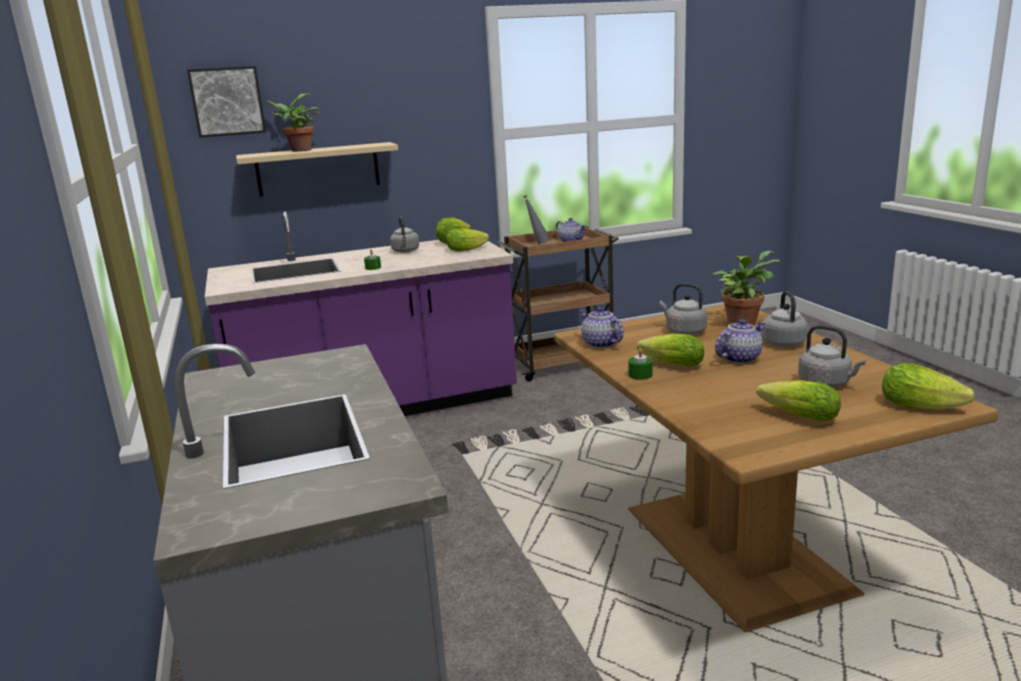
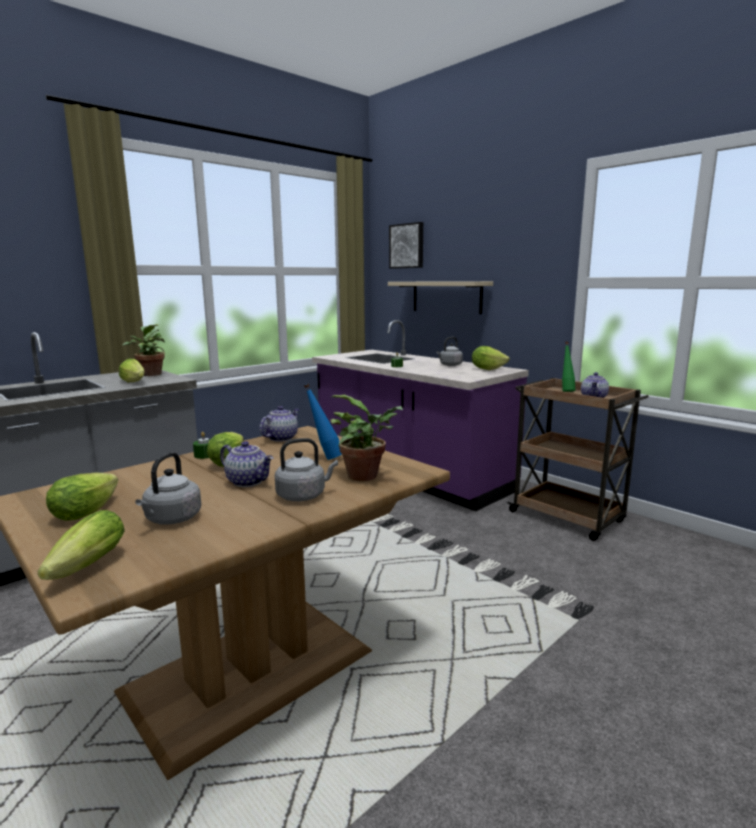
camera: 65 degrees right, 5 degrees down
potted plant [264,94,320,152] -> potted plant moved to [122,324,166,376]
lettuce [446,228,489,252] -> lettuce moved to [119,358,145,382]
grey bottle [523,195,549,245] -> green bottle [562,342,575,392]
grey kettle [659,283,707,335] -> blue bottle [304,384,342,460]

